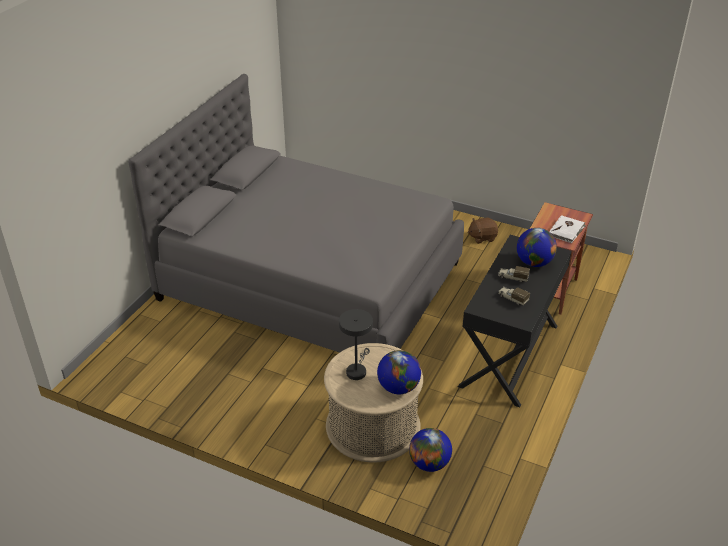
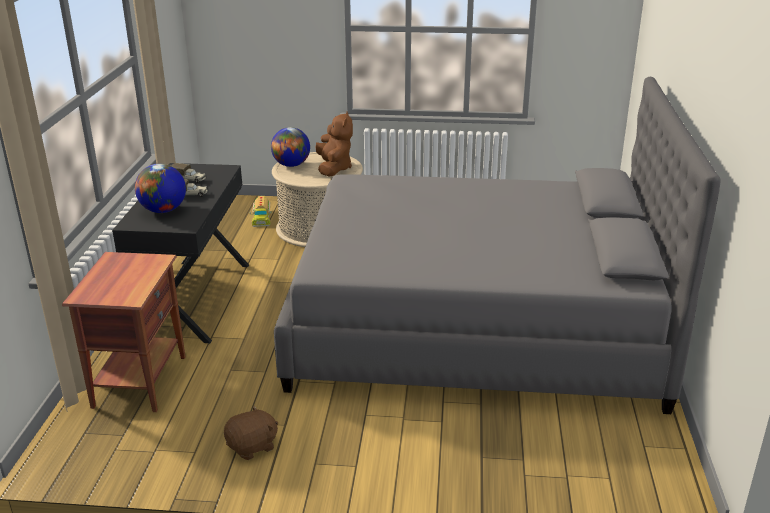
camera: 160 degrees right, 10 degrees down
grey table lamp [339,309,373,380] -> brown plush toy [316,112,353,177]
globe [409,428,452,472] -> toy truck [250,196,271,227]
white book [549,215,586,243] -> none

